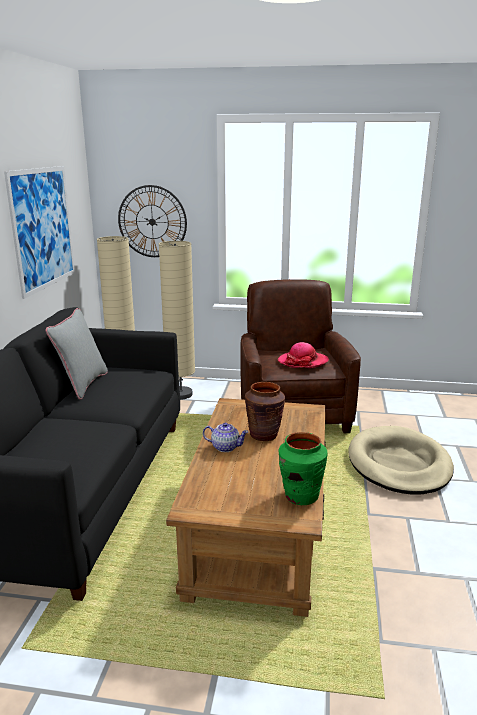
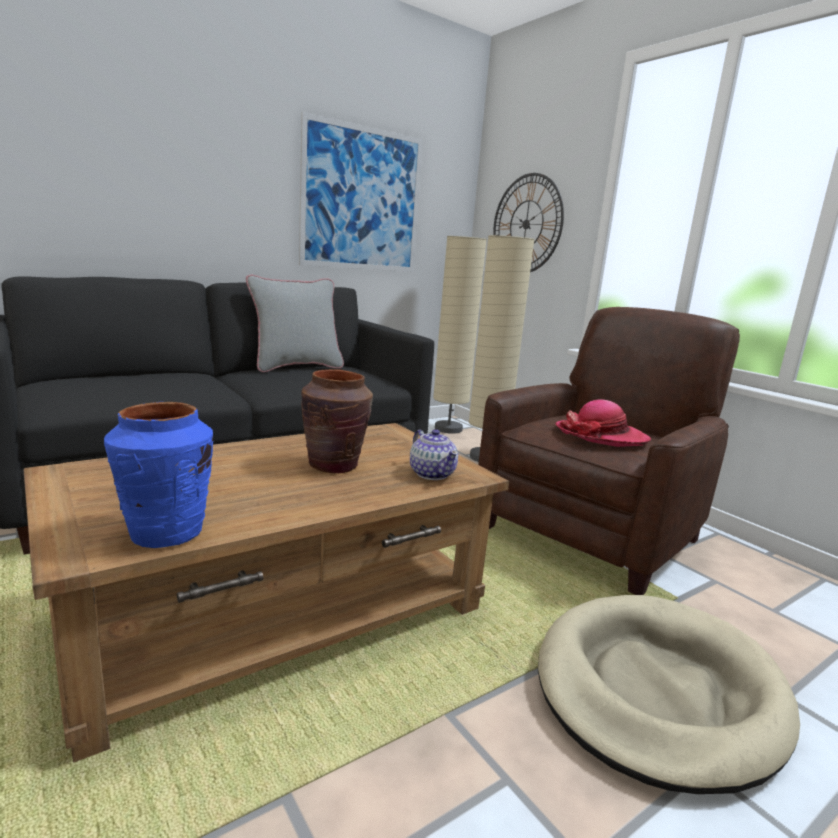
camera: 45 degrees right, 5 degrees down
teapot [203,423,248,452] -> teapot moved to [410,429,459,480]
green vase [278,432,327,505] -> blue vase [104,402,213,548]

